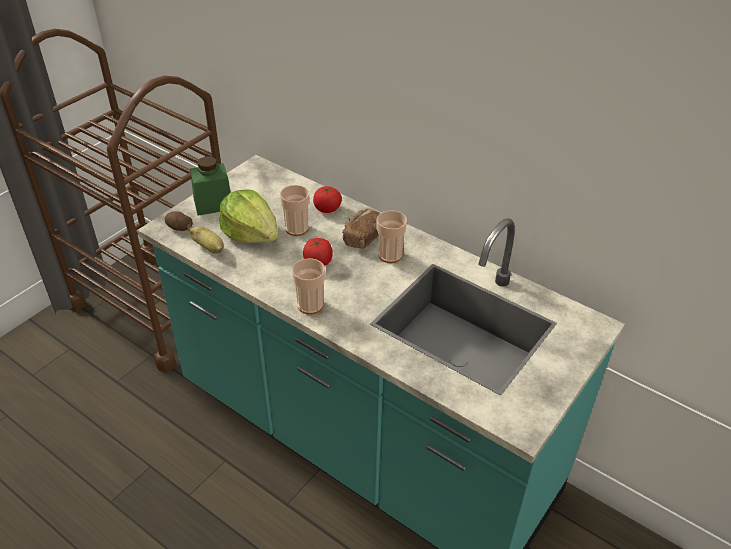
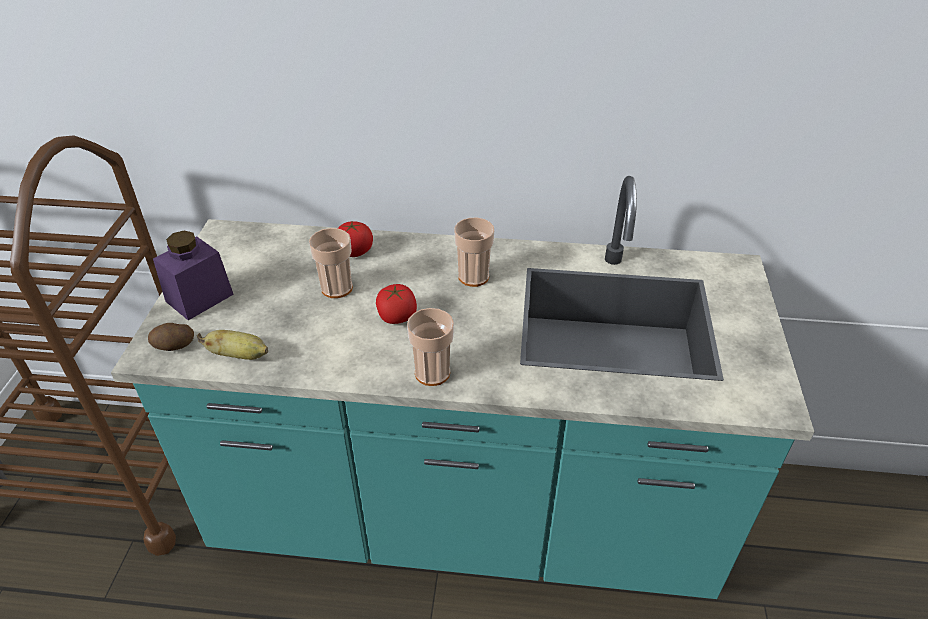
camera: 30 degrees left, 0 degrees up
green jar [190,156,231,216] -> purple jar [153,231,234,320]
lettuce [219,189,279,243] -> none
bread [342,208,380,249] -> none

